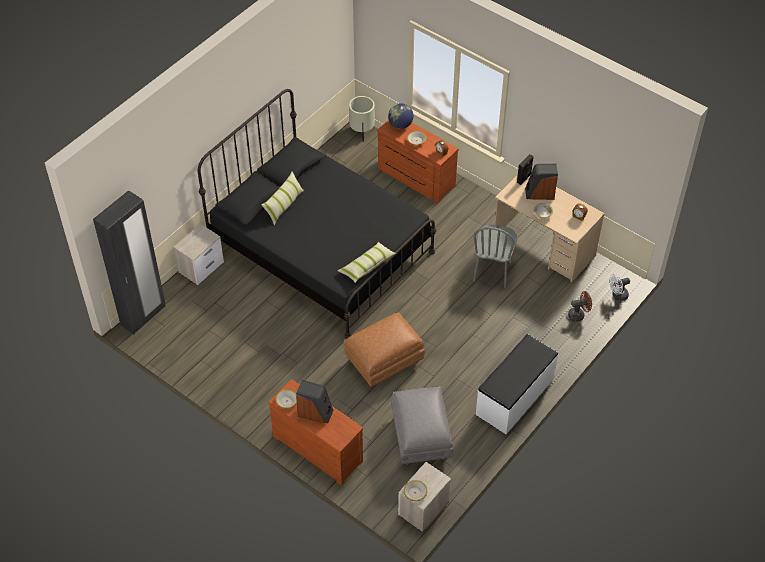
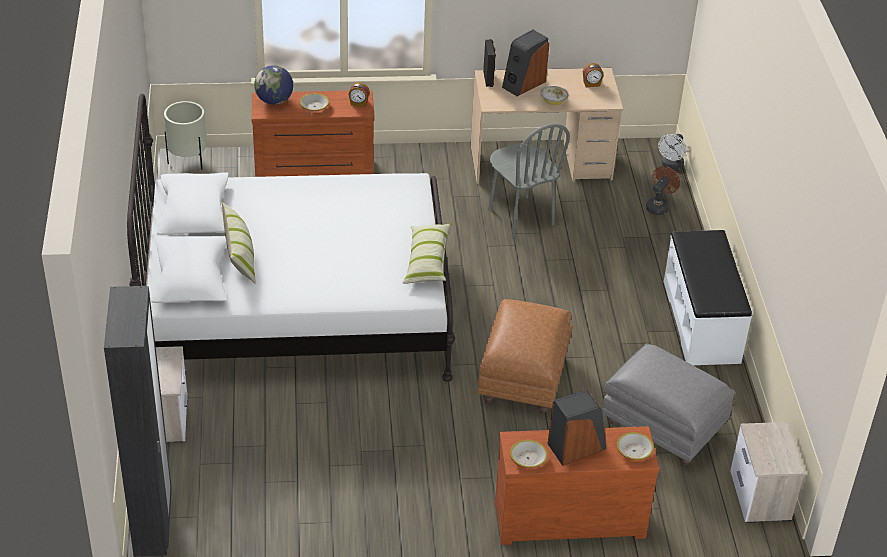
camera: 45 degrees left, 10 degrees down
black bed [198,89,436,339] -> white bed [127,94,455,382]
bowl [404,480,427,501] -> bowl moved to [616,432,654,460]

